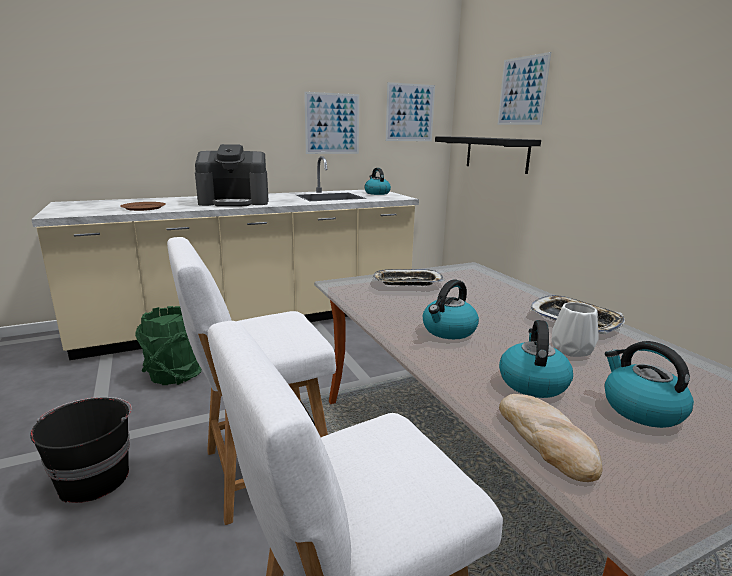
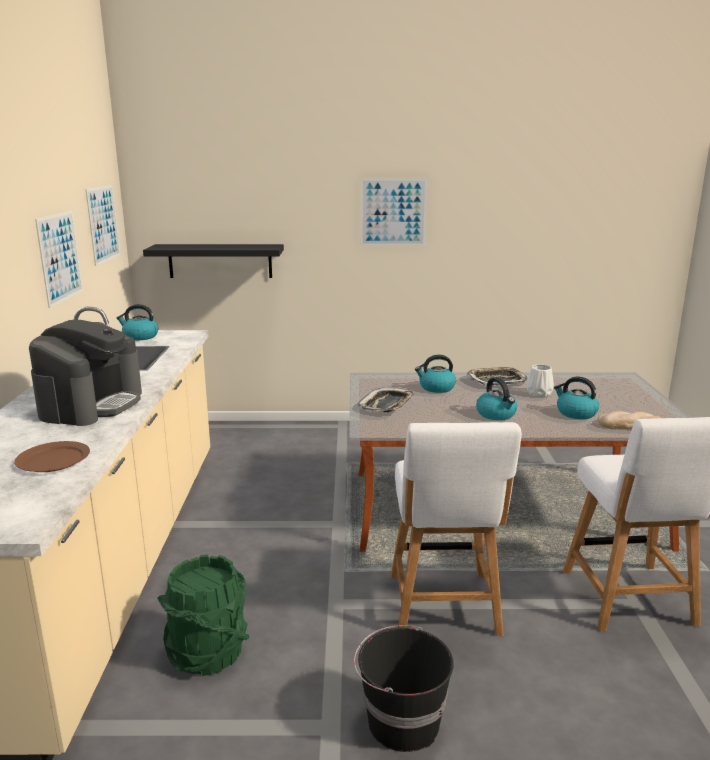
camera: 65 degrees left, 0 degrees up
picture [497,52,551,125] -> picture moved to [361,178,427,246]
kettle [605,341,694,428] -> kettle moved to [415,355,456,393]

